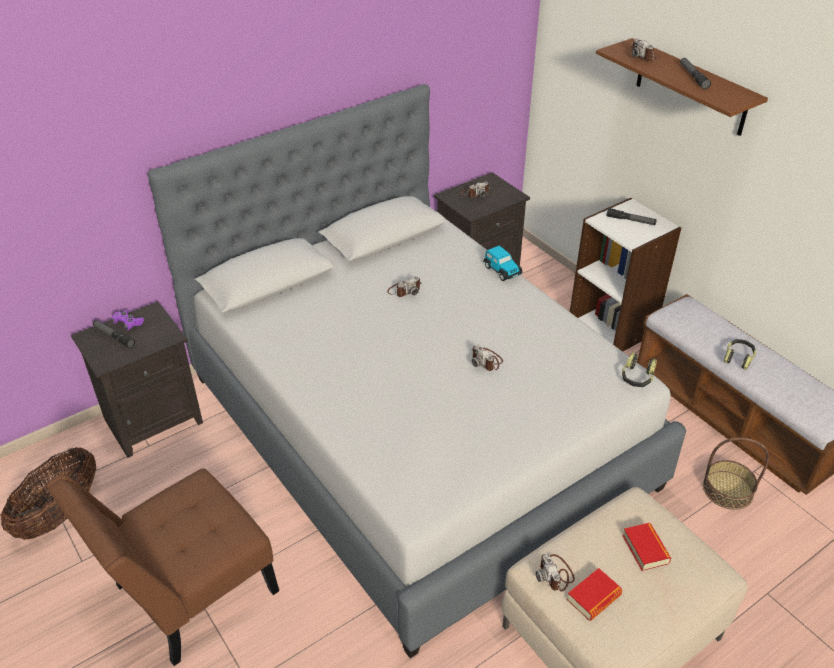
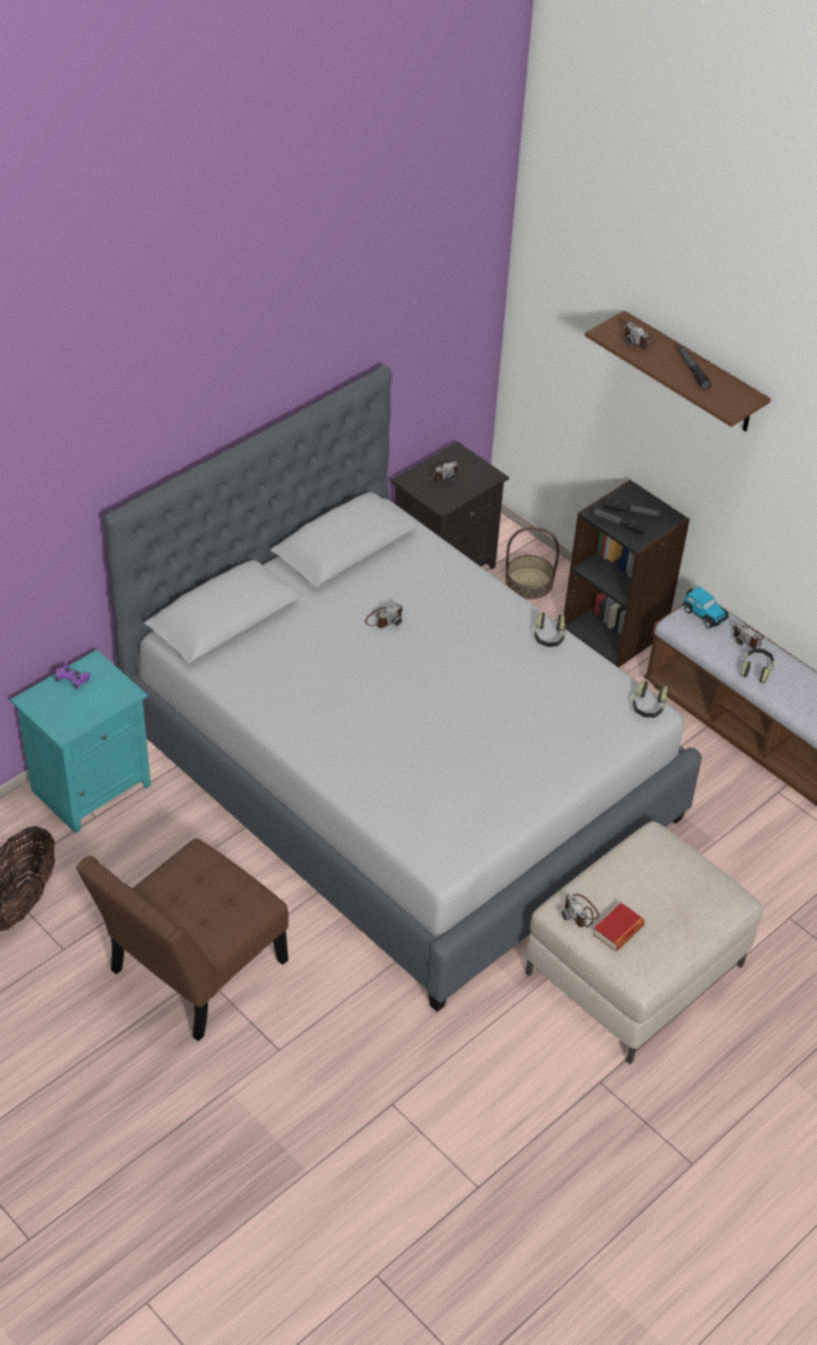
camera: 10 degrees left, 5 degrees up
black nightstand [71,302,203,458] -> turquoise nightstand [11,650,151,833]
flashlight [93,320,135,348] -> flashlight moved to [592,508,648,535]
camera [472,344,503,371] -> camera moved to [732,622,764,648]
toy car [483,246,522,281] -> toy car moved to [683,586,729,628]
white bookcase [570,198,681,352] -> black bookcase [564,480,690,668]
book [622,523,671,571] -> none
basket [703,437,769,510] -> basket moved to [505,527,559,600]
none -> headphones [534,612,565,647]

